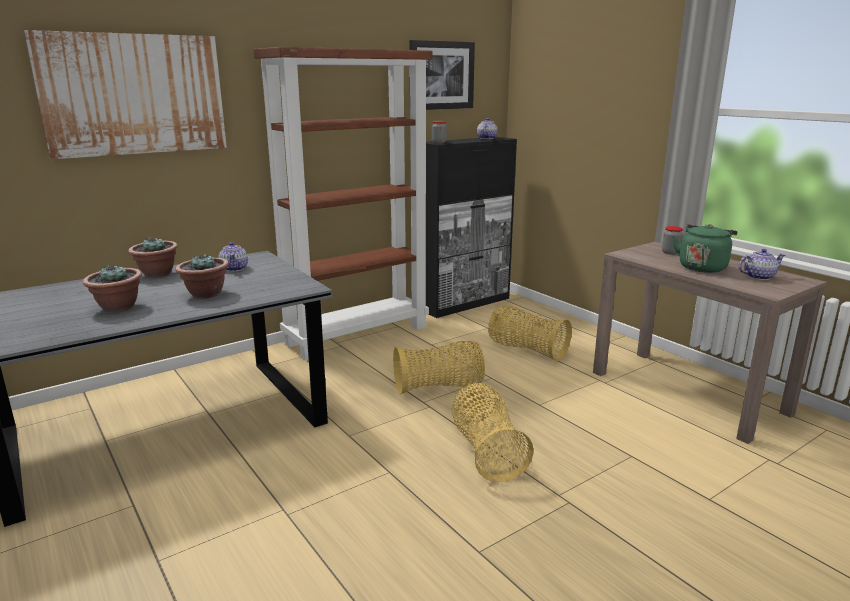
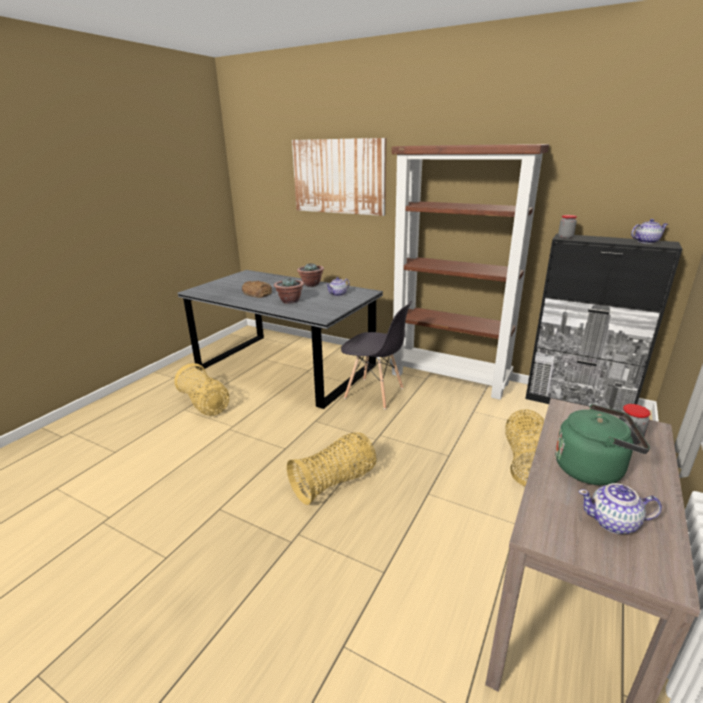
camera: 65 degrees right, 5 degrees up
potted plant [83,265,142,312] -> bread [242,281,272,298]
basket [393,341,485,395] -> basket moved to [174,363,229,416]
picture [409,40,475,110] -> none
teapot [738,249,785,280] -> teapot turned 135 degrees clockwise [579,483,662,534]
none -> grey chair [341,301,412,409]

